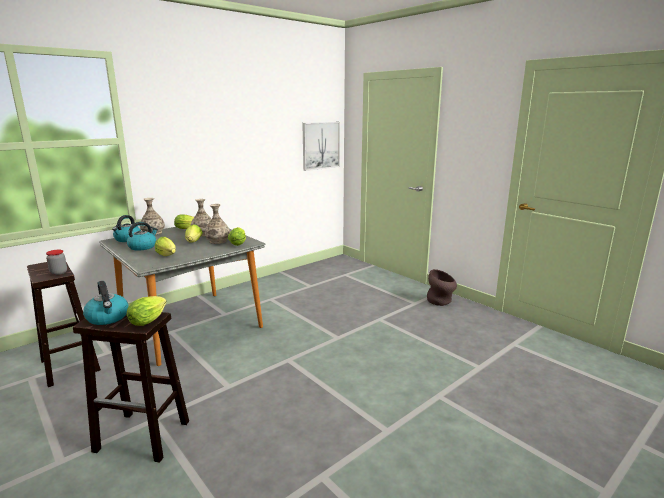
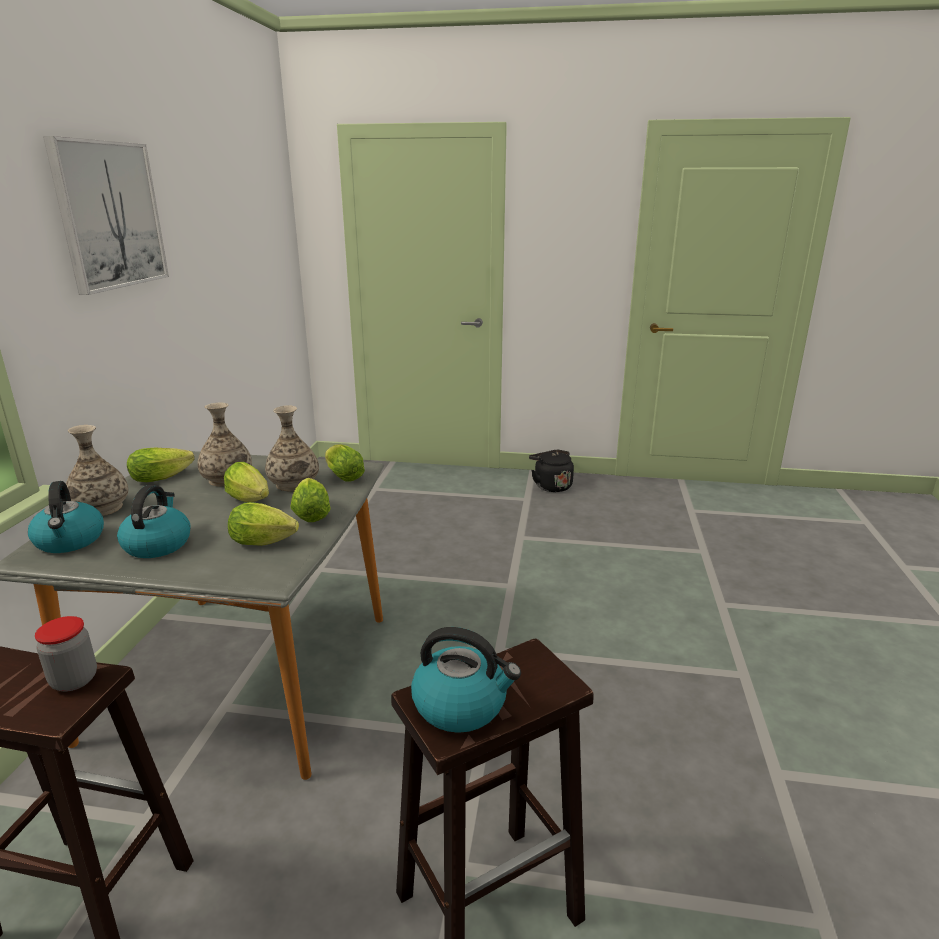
camera: 40 degrees left, 5 degrees up
lettuce [127,296,167,326] -> lettuce moved to [291,478,330,522]
picture [302,122,340,171] -> picture moved to [43,136,169,295]
brown vase [427,269,457,306] -> black kettle [529,450,574,492]

